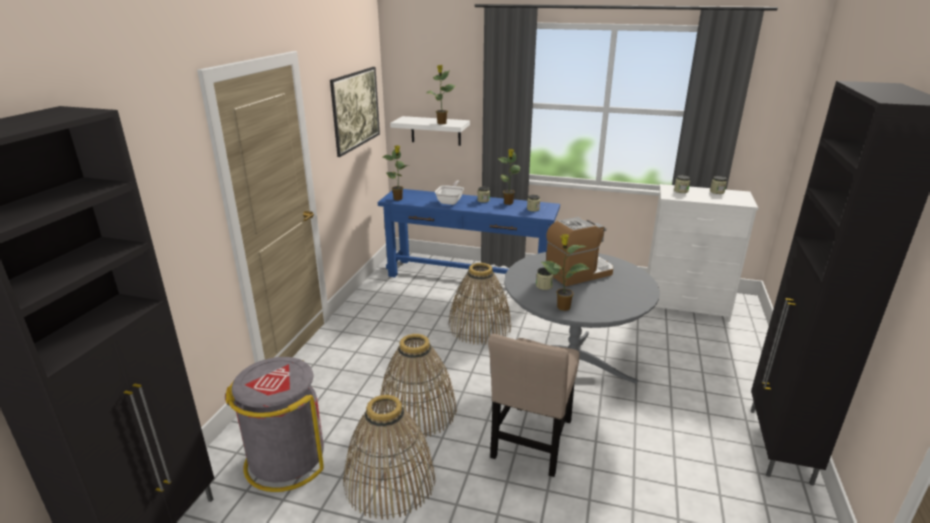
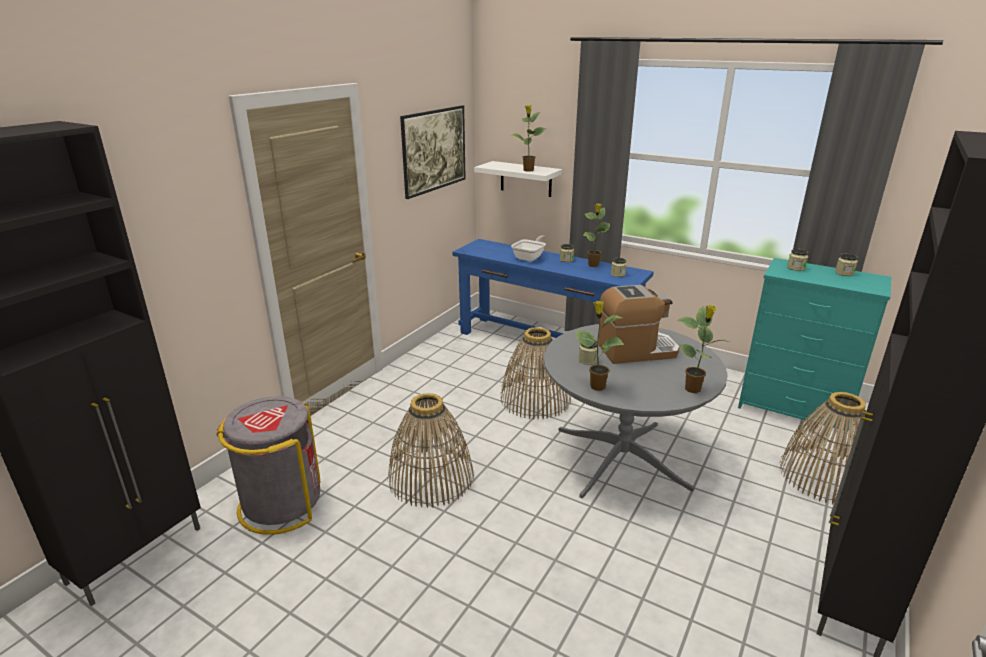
camera: 15 degrees right, 0 degrees up
basket [343,395,436,520] -> basket moved to [779,392,866,505]
potted plant [383,146,409,200] -> potted plant moved to [677,305,729,393]
beige chair [488,334,579,477] -> none
white dresser [647,184,758,322] -> turquoise dresser [738,258,891,433]

